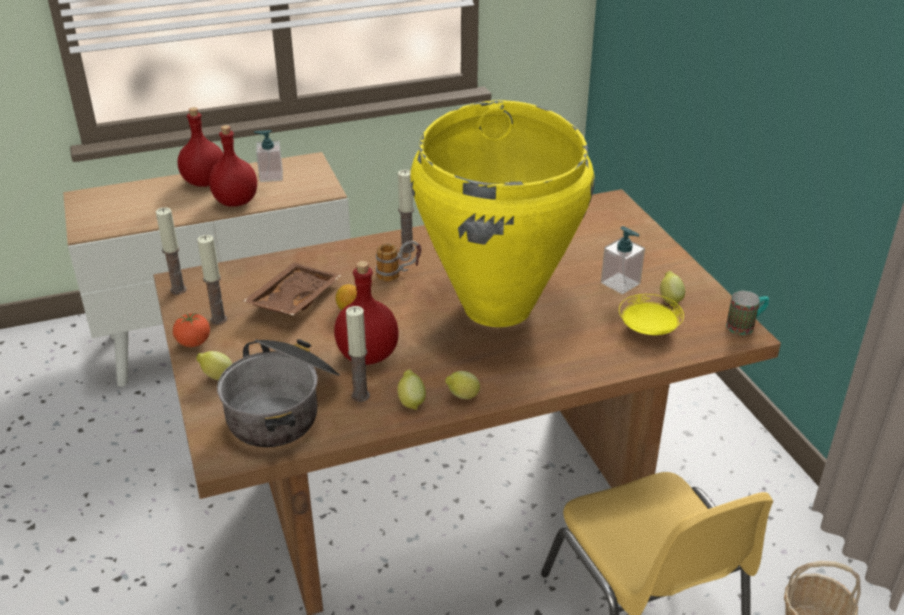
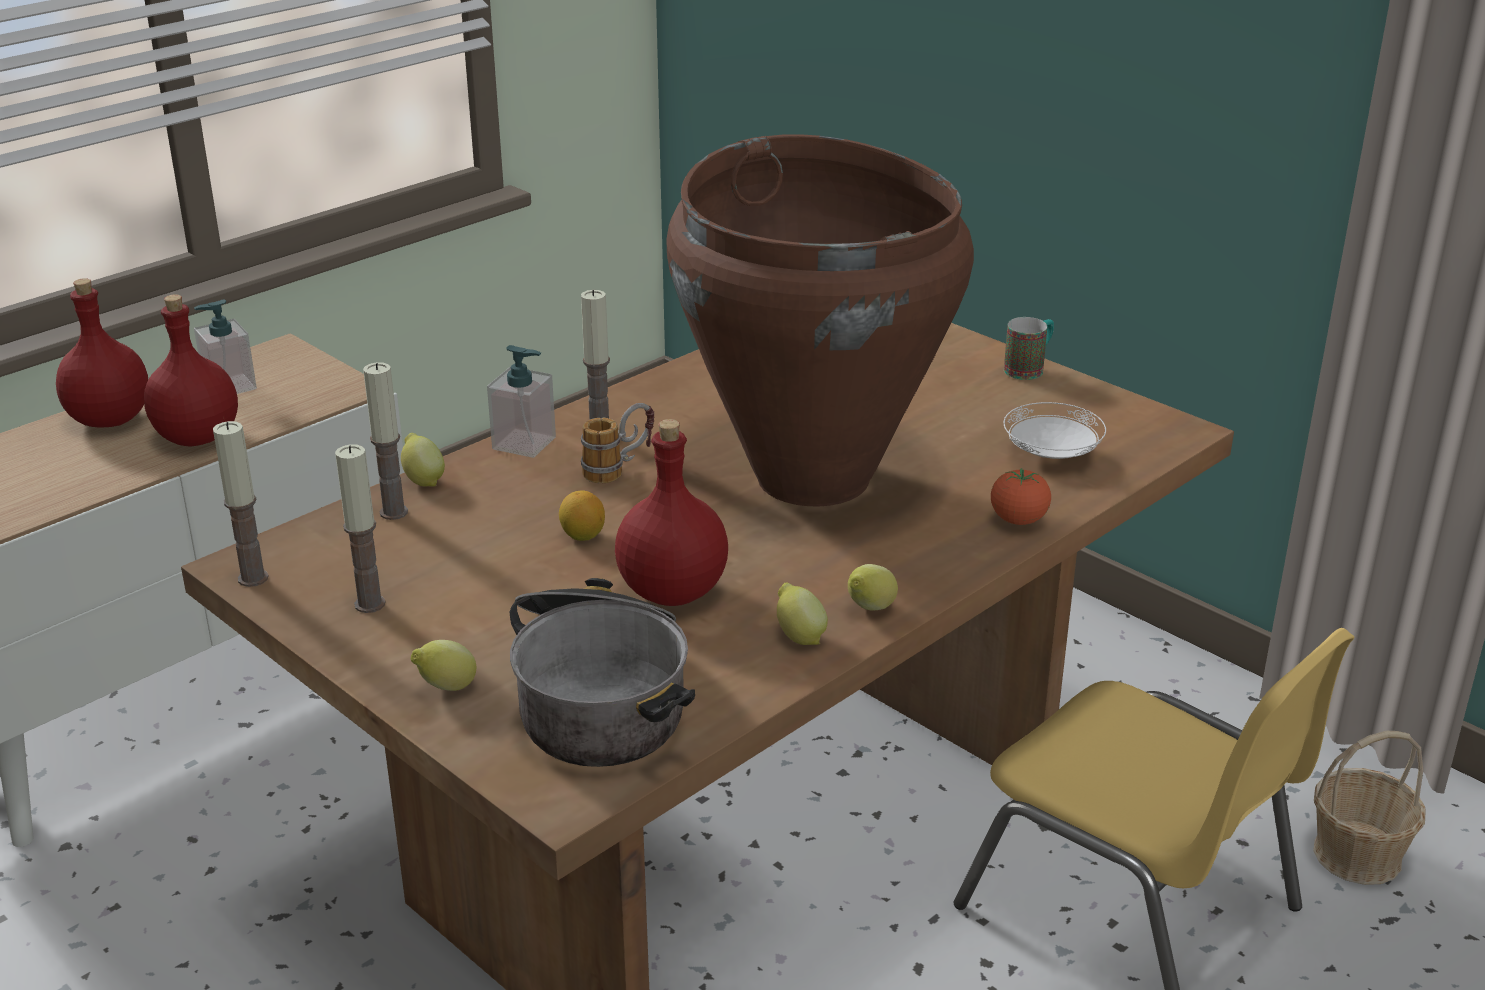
camera: 25 degrees left, 5 degrees down
tomato [173,313,210,347] -> tomato moved to [991,468,1051,525]
brown tray [243,262,342,315] -> none
candle [346,306,370,402] -> candle moved to [363,362,408,520]
yellow vase [410,100,595,327] -> brown vase [667,134,974,506]
soap dispenser [601,226,645,294] -> soap dispenser moved to [487,345,556,458]
yellow plate [619,294,684,335] -> white plate [1003,402,1106,459]
lemon [660,271,685,305] -> lemon moved to [401,433,445,487]
mug [726,291,769,335] -> mug moved to [1004,317,1054,380]

